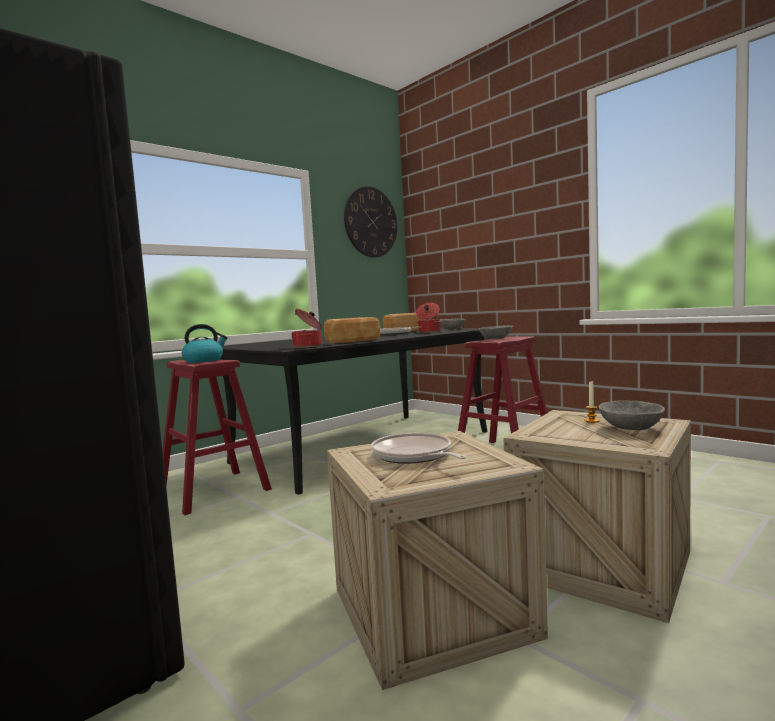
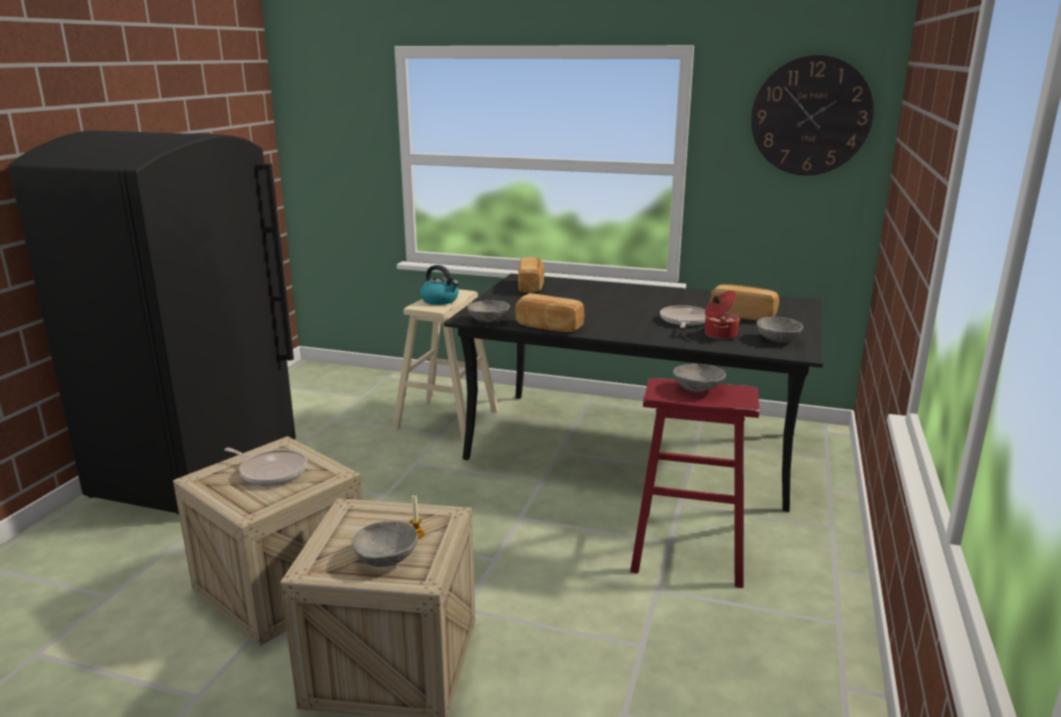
camera: 60 degrees right, 15 degrees up
red stool [162,359,272,515] -> beige stool [392,289,499,442]
cooking pot [291,309,322,348] -> grey bowl [467,300,510,323]
frying pan [371,433,467,464] -> frying pan turned 90 degrees clockwise [224,448,307,486]
none -> bread [518,257,544,293]

